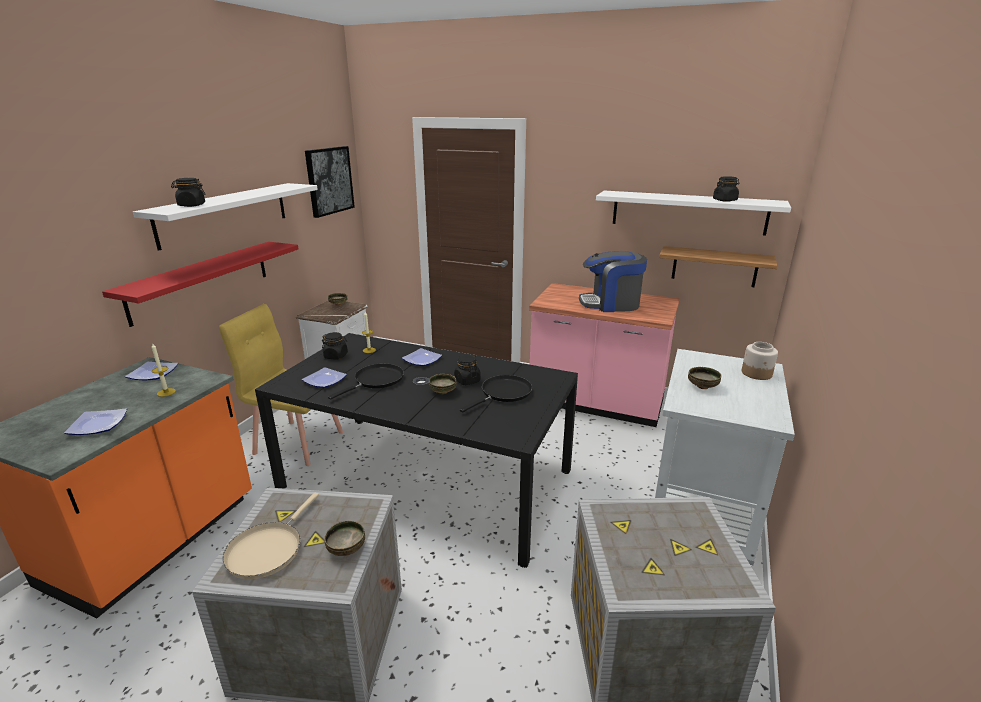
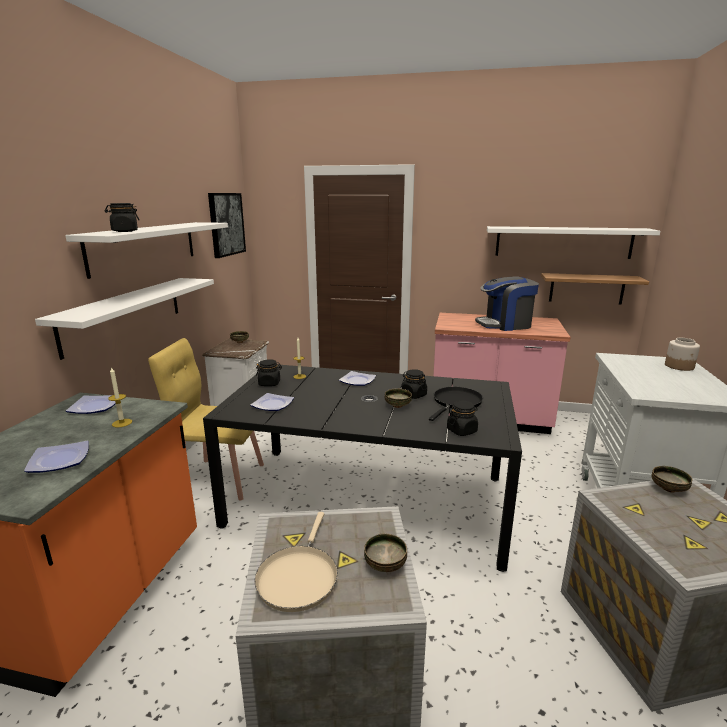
camera: 10 degrees left, 5 degrees down
red shelf [102,241,299,327] -> white shelf [35,278,214,360]
black frying pan [328,363,404,400] -> none
bowl [688,367,721,389] -> bowl moved to [651,466,692,492]
black jar [713,176,739,202] -> black jar moved to [447,401,478,436]

